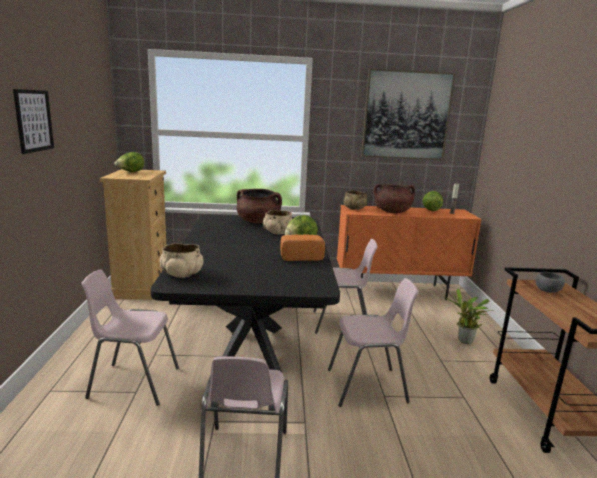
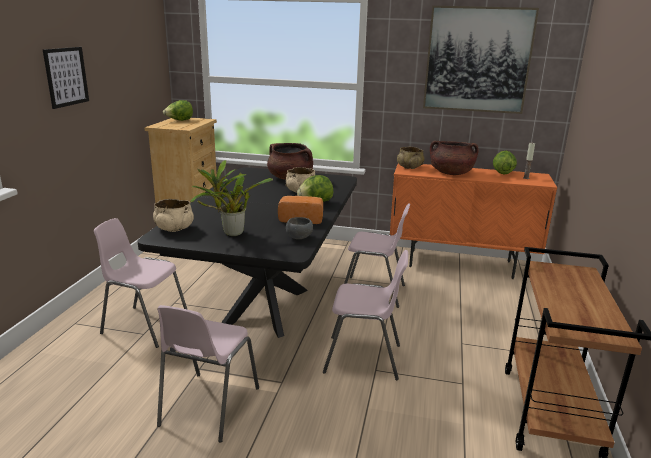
camera: 15 degrees right, 5 degrees up
potted plant [444,289,494,344] -> potted plant moved to [190,160,273,236]
grey bowl [535,272,565,293] -> grey bowl moved to [286,217,313,239]

